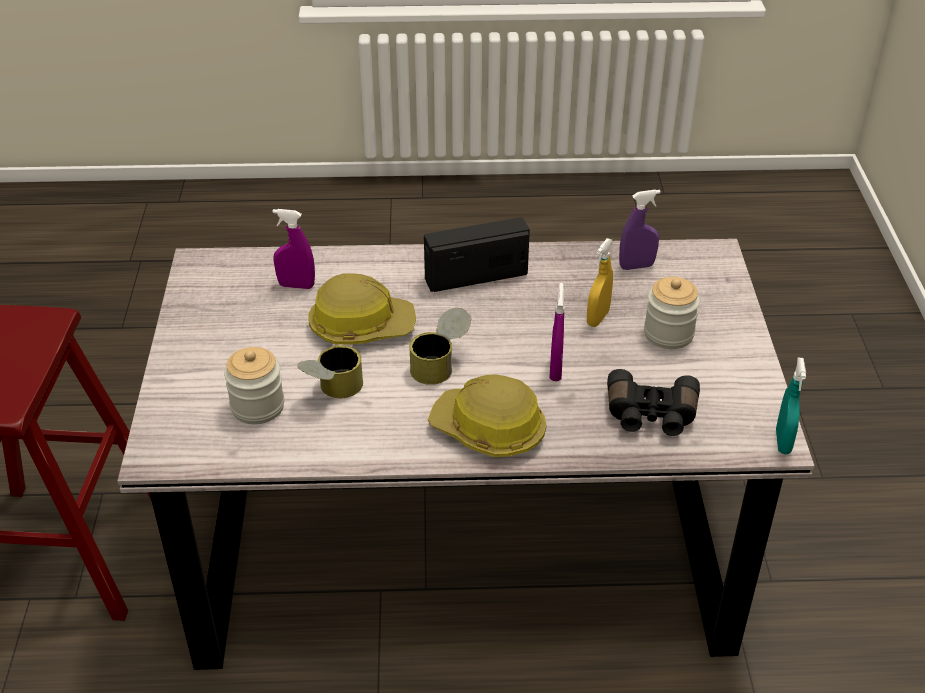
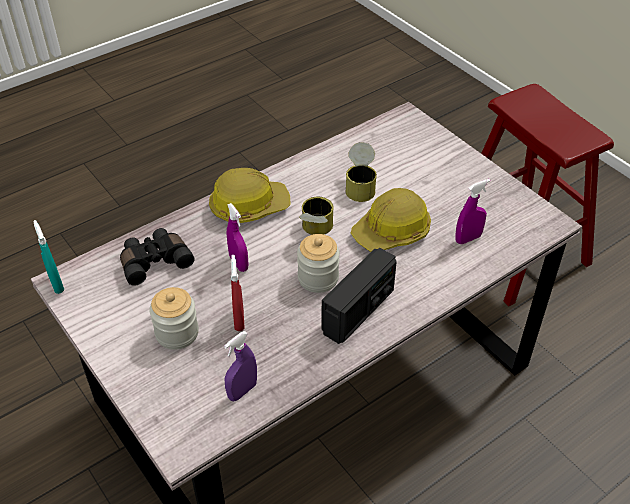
camera: 145 degrees right, 5 degrees up
jar [224,347,284,424] -> jar moved to [297,234,340,293]
yellow spray bottle [587,238,613,327] -> red spray bottle [231,255,245,331]

